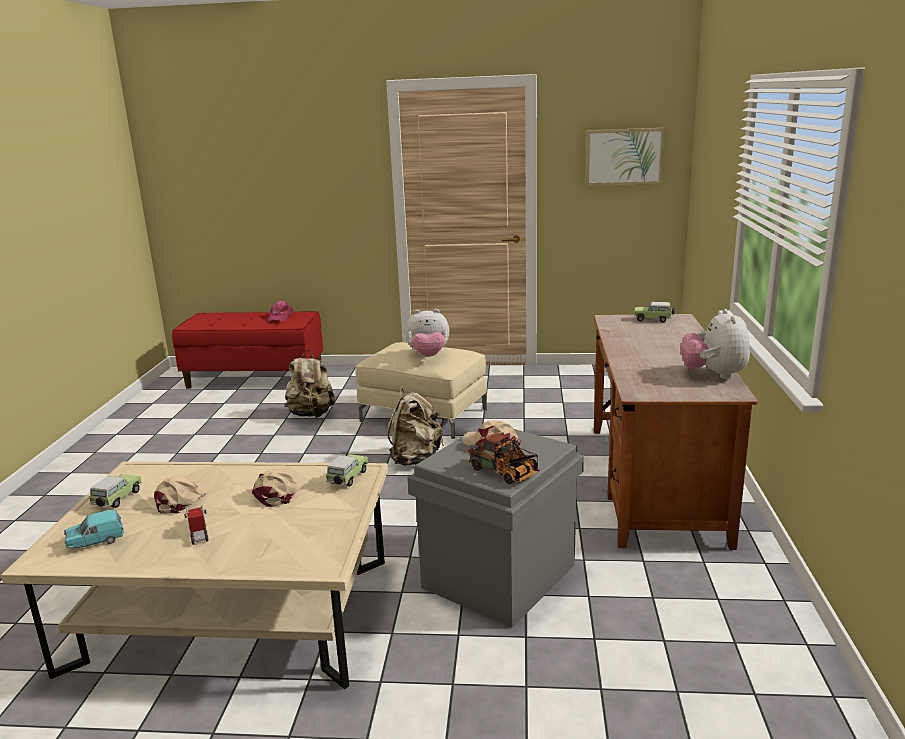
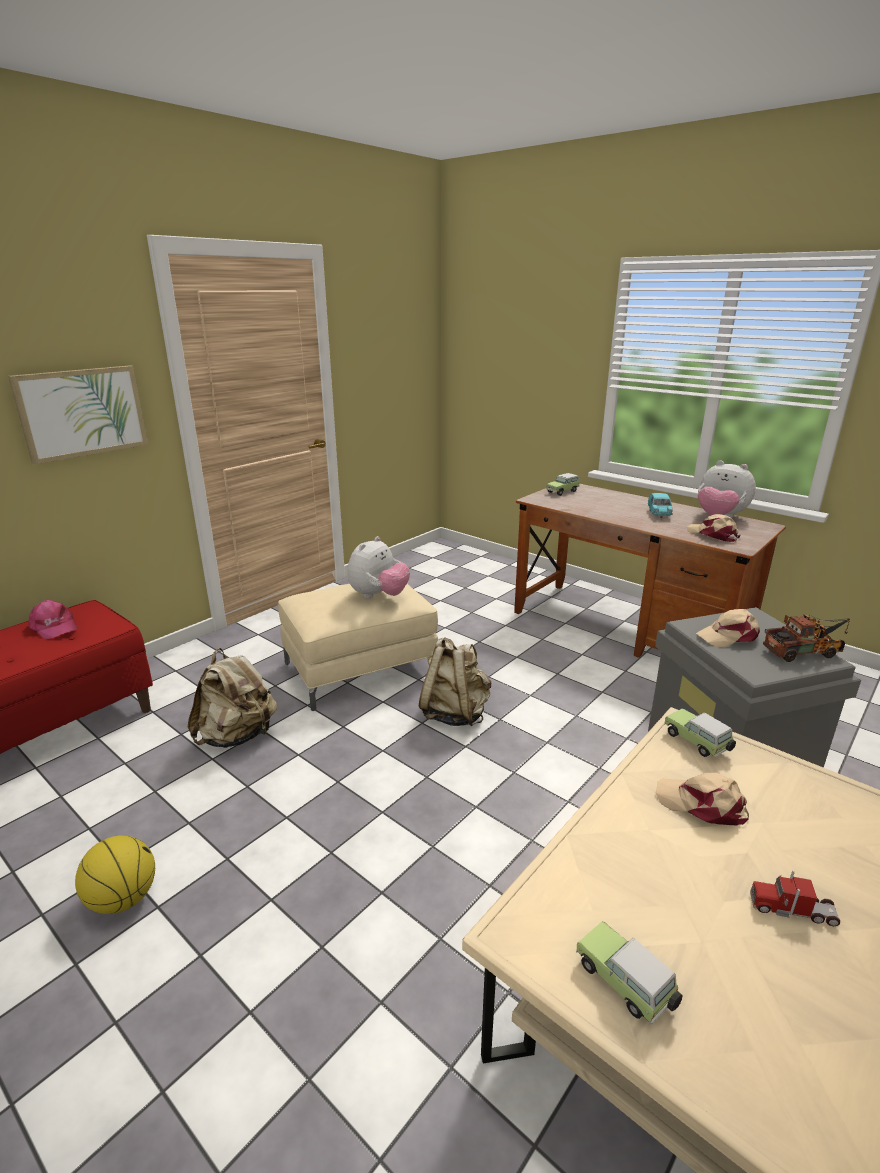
camera: 55 degrees left, 5 degrees up
turquoise toy car [64,509,124,548] -> turquoise toy car moved to [648,493,673,518]
beige cap [154,475,211,514] -> beige cap moved to [687,514,741,542]
picture [585,128,665,186] -> picture moved to [8,365,148,464]
none -> basketball [75,835,155,914]

